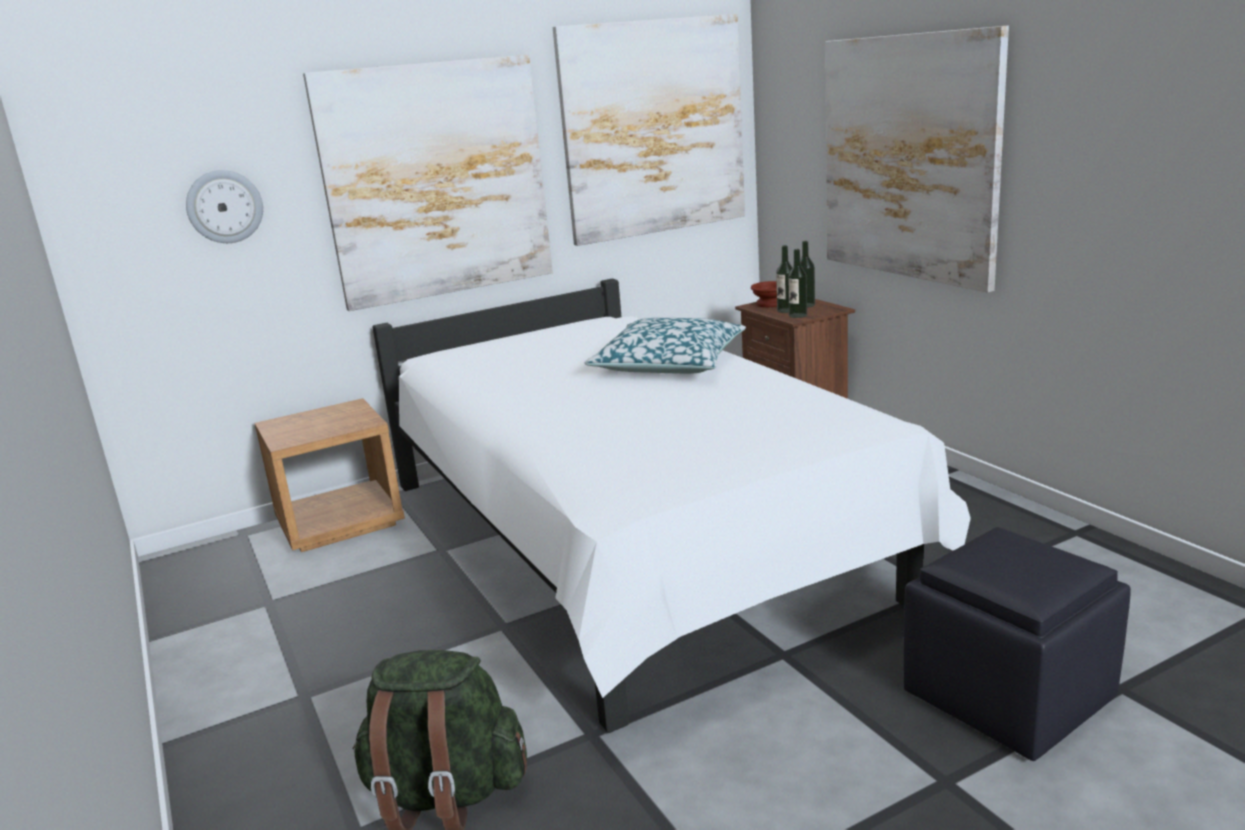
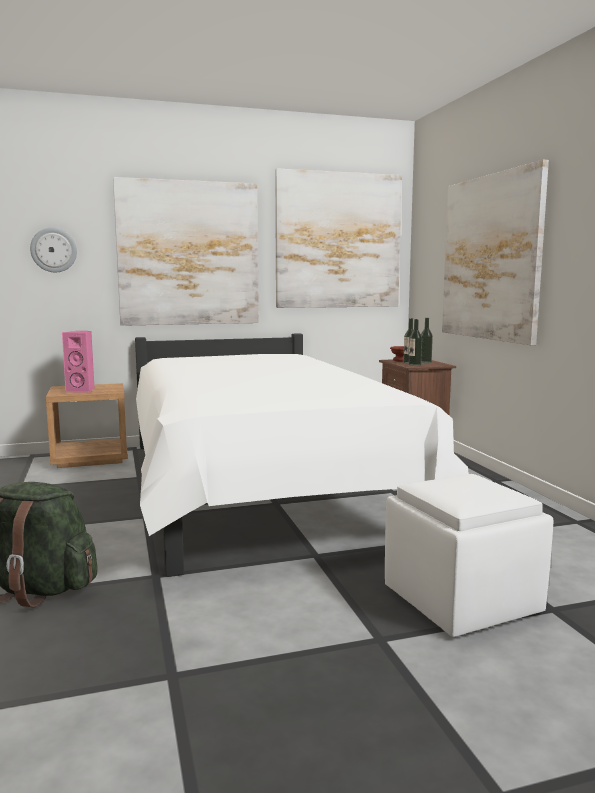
camera: 10 degrees right, 10 degrees down
pillow [585,318,746,374] -> none
black ottoman [903,527,1131,761] -> white ottoman [385,474,553,637]
none -> pink speaker [62,331,95,393]

